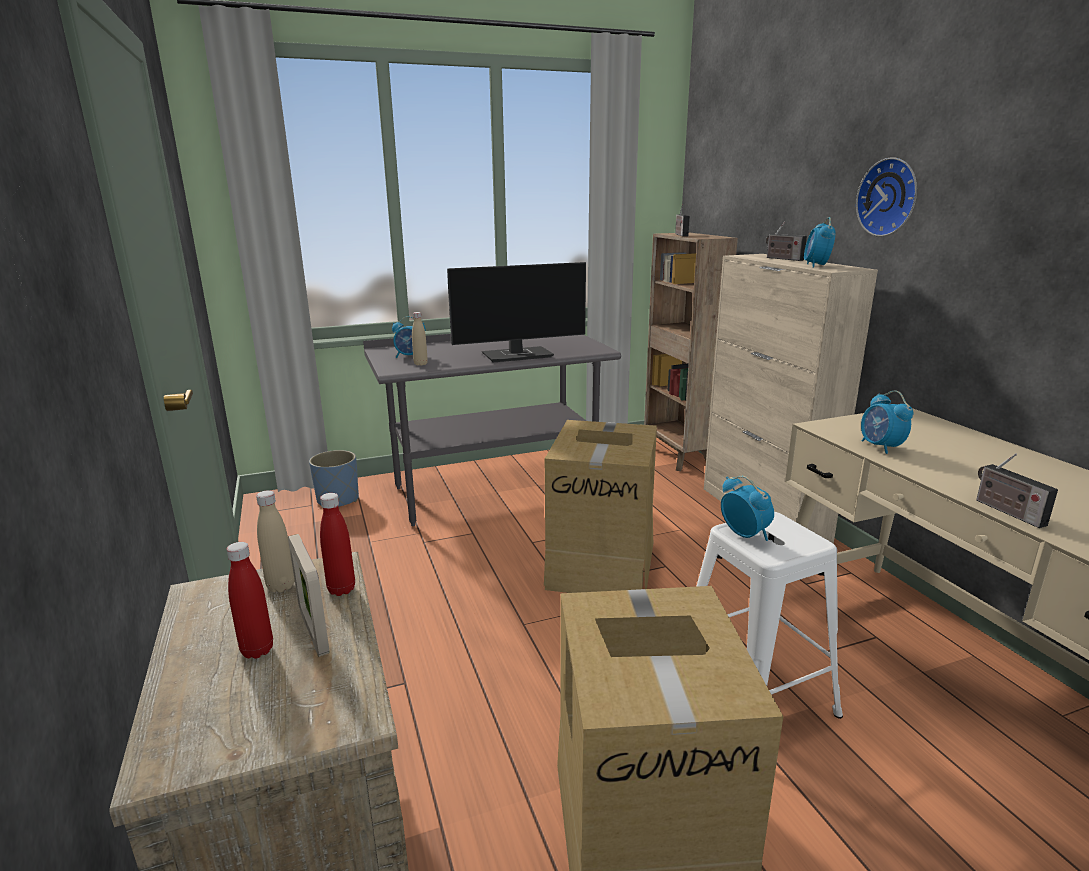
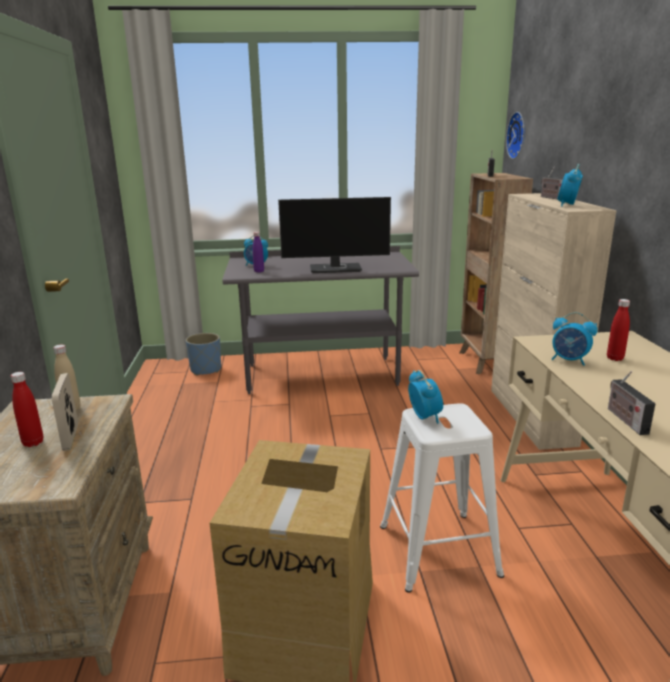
camera: 15 degrees right, 0 degrees up
red bottle [320,493,355,596] -> red bottle moved to [607,299,630,361]
beige bottle [412,312,428,366] -> purple bottle [253,232,264,273]
cardboard box [544,420,657,593] -> none
wall clock [856,157,917,237] -> wall clock moved to [506,112,525,159]
alarm clock [861,390,913,454] -> alarm clock turned 60 degrees counterclockwise [551,312,598,366]

